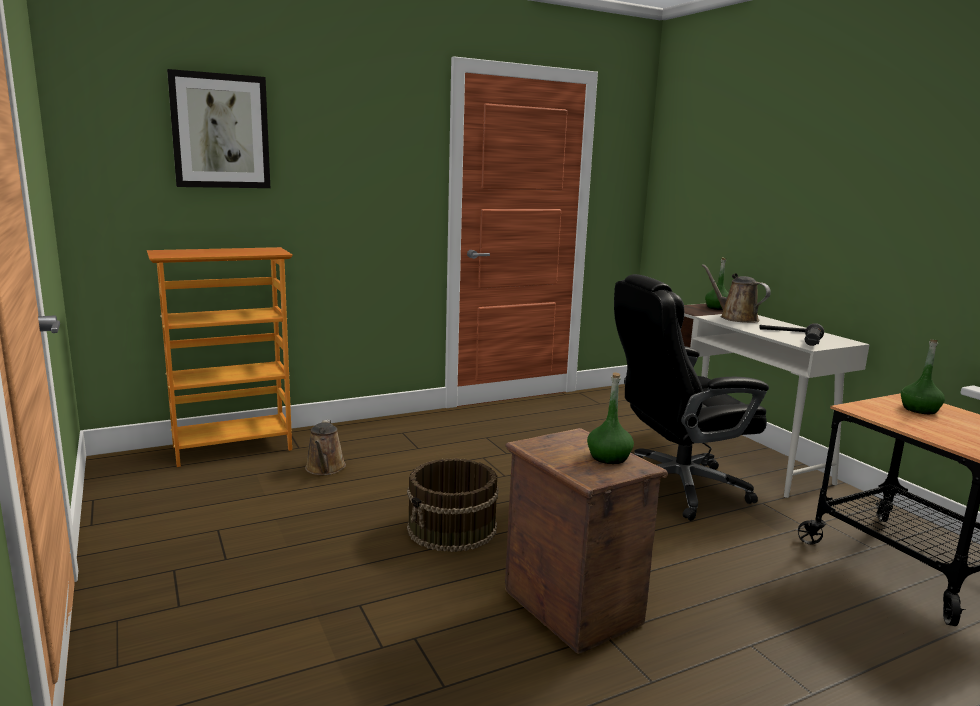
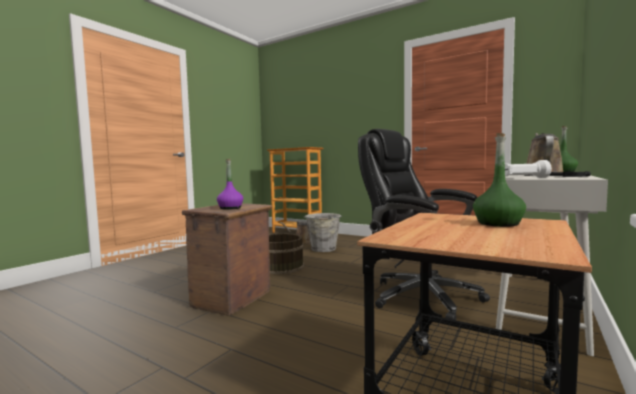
camera: 60 degrees right, 10 degrees down
picture [167,69,270,188] -> none
green bottle [587,372,634,464] -> purple bottle [217,159,243,210]
black flashlight [805,323,824,346] -> white flashlight [505,160,552,178]
none -> grey bucket [304,213,342,252]

